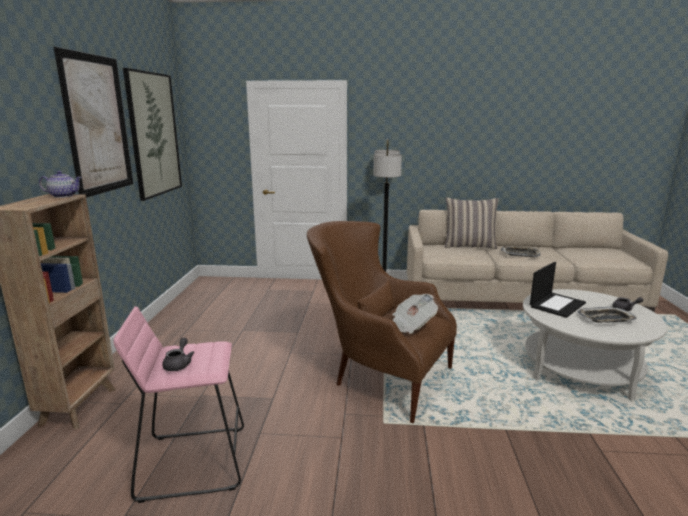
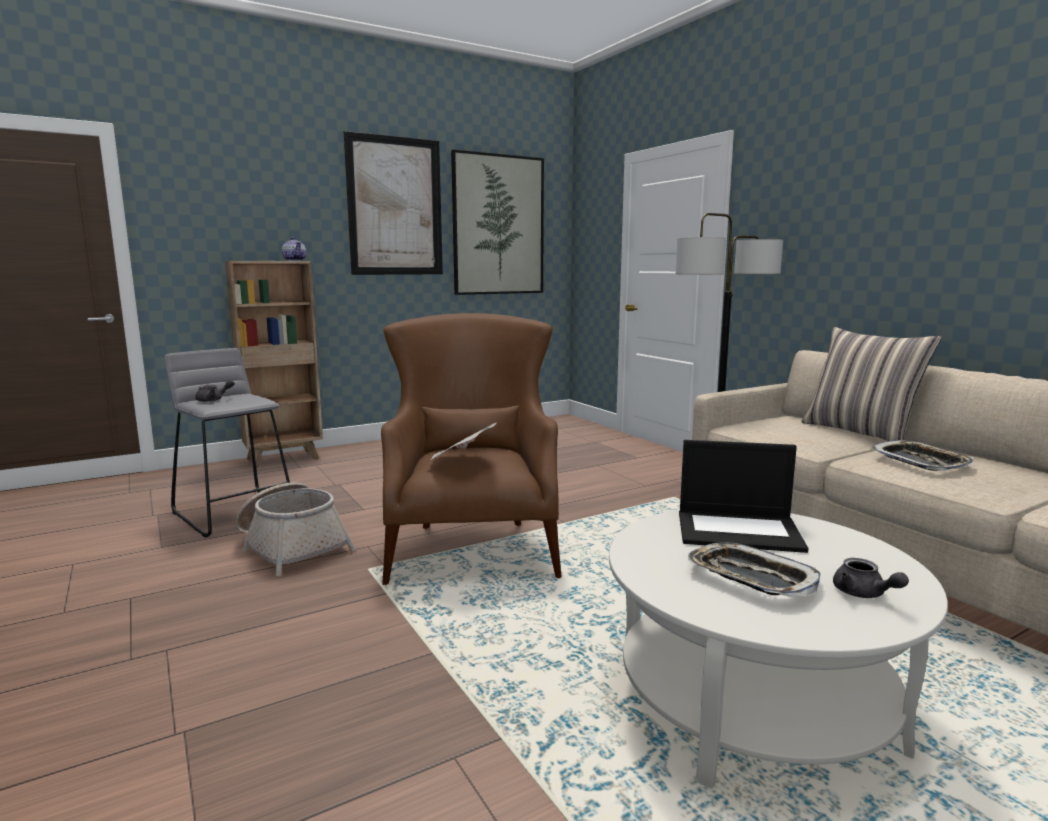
camera: 55 degrees right, 5 degrees down
pink stool [113,306,244,503] -> grey stool [164,348,290,538]
none -> basket [236,482,356,576]

